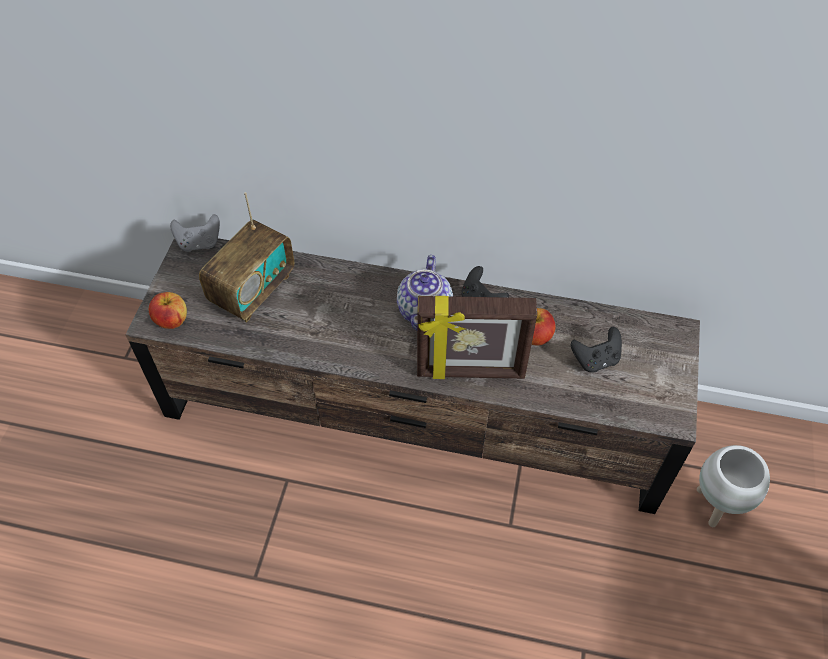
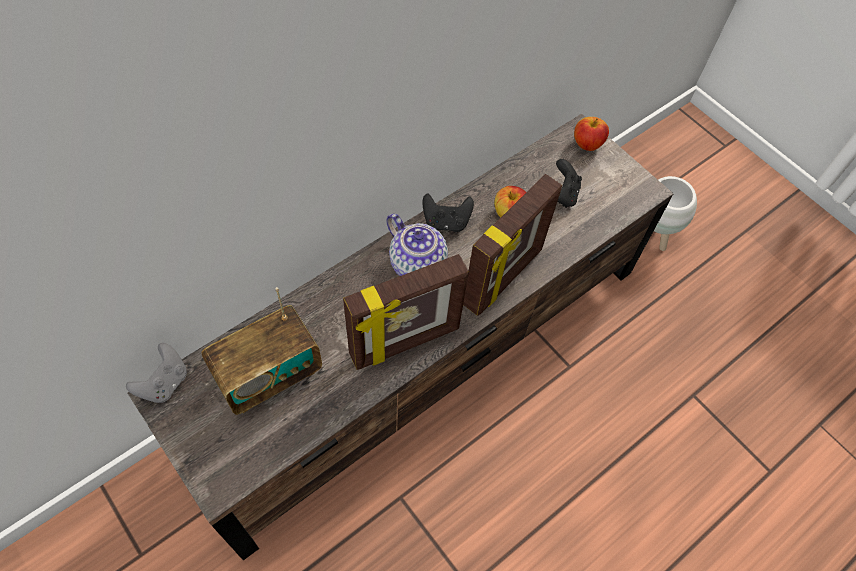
camera: 55 degrees left, 5 degrees up
apple [149,292,187,329] -> apple moved to [574,117,609,151]
radio [199,192,294,322] -> radio turned 75 degrees clockwise [202,287,322,415]
none -> picture frame [343,254,469,370]

